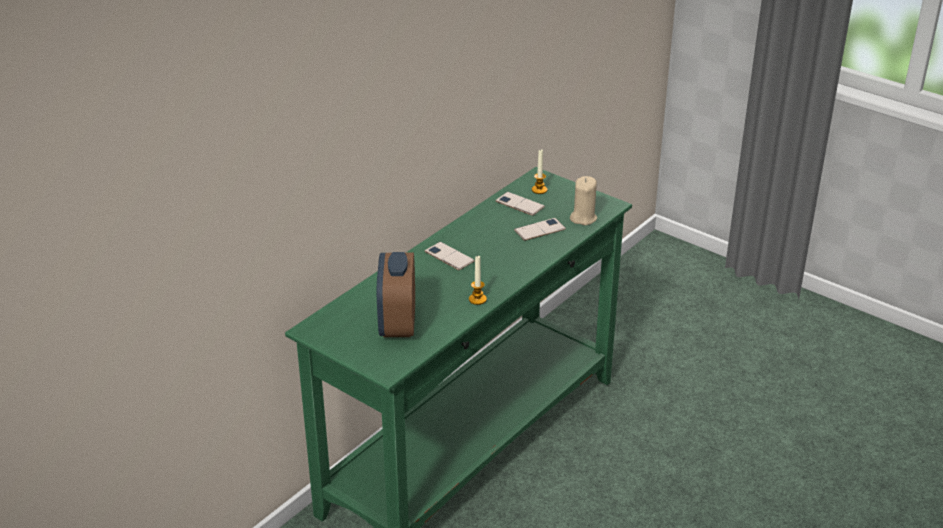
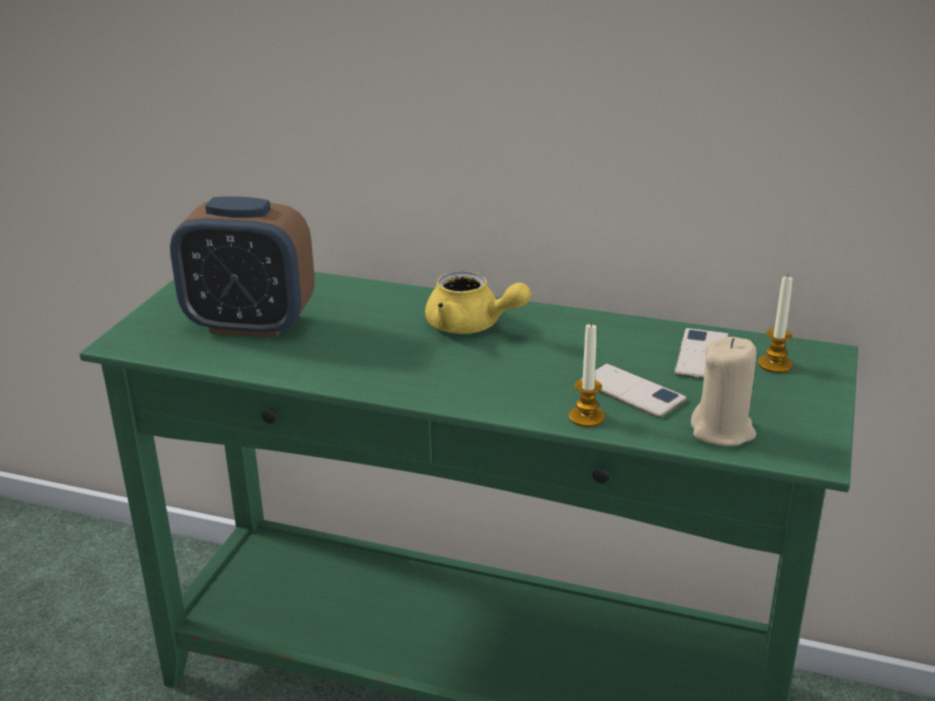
camera: 70 degrees right, 5 degrees down
alarm clock [377,252,415,337] -> alarm clock turned 150 degrees counterclockwise [170,196,315,338]
phone [425,242,475,270] -> yellow teapot [425,271,531,334]
candle [469,256,487,305] -> candle moved to [569,322,605,427]

